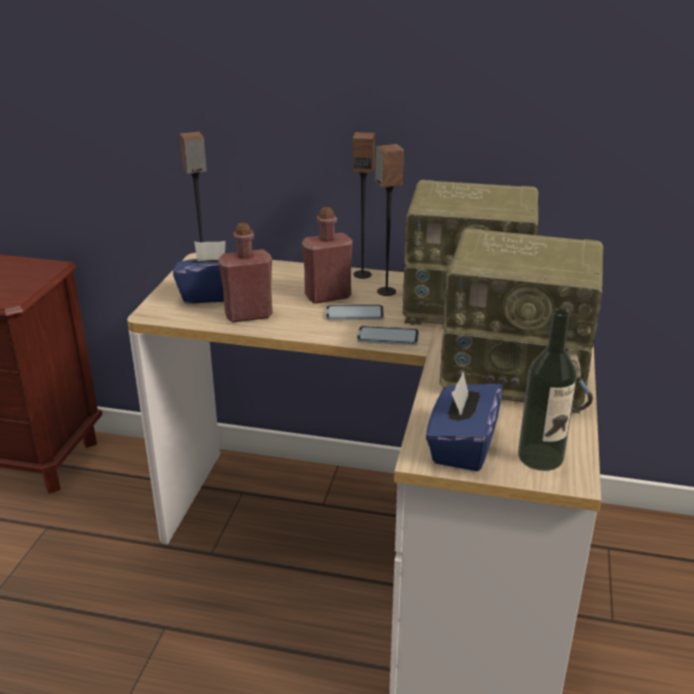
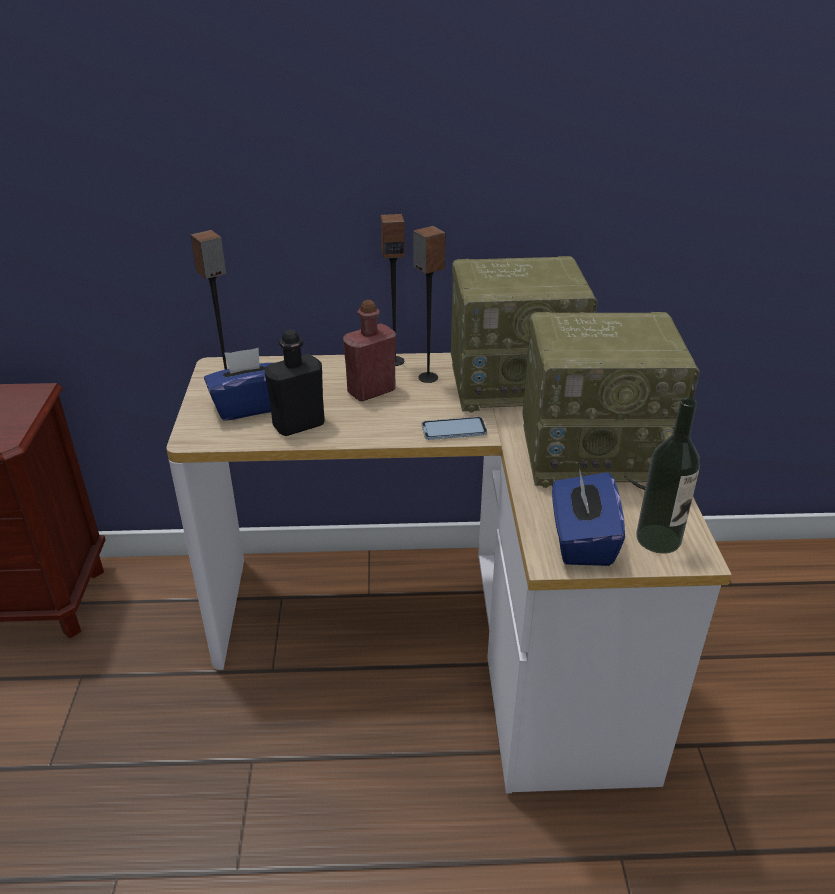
camera: 15 degrees left, 5 degrees up
red bottle [218,223,273,322] -> black bottle [265,330,325,436]
phone [326,305,384,320] -> none

